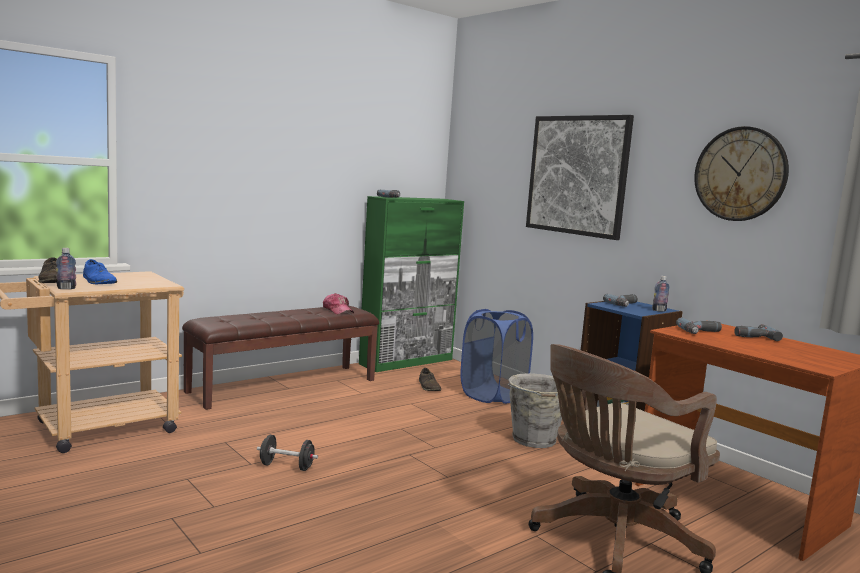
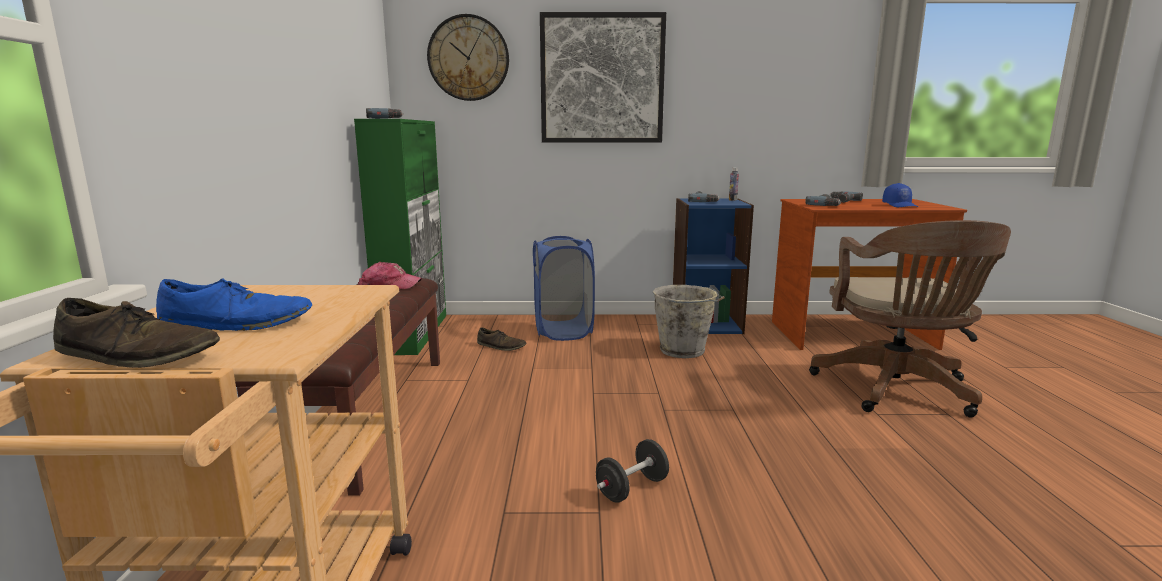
camera: 50 degrees left, 5 degrees up
bottle [56,248,77,289] -> none
wall clock [694,126,789,221] -> wall clock moved to [427,14,509,101]
none -> blue cap [882,183,918,207]

